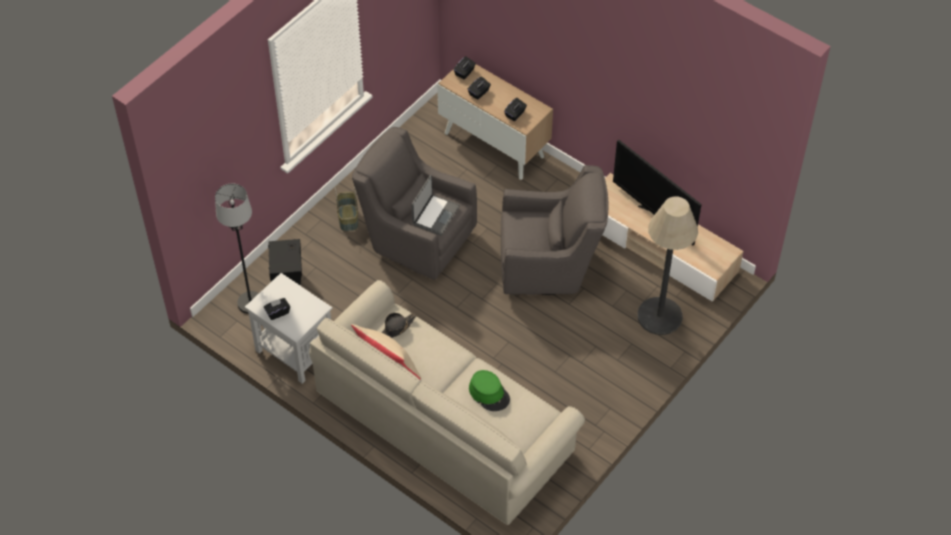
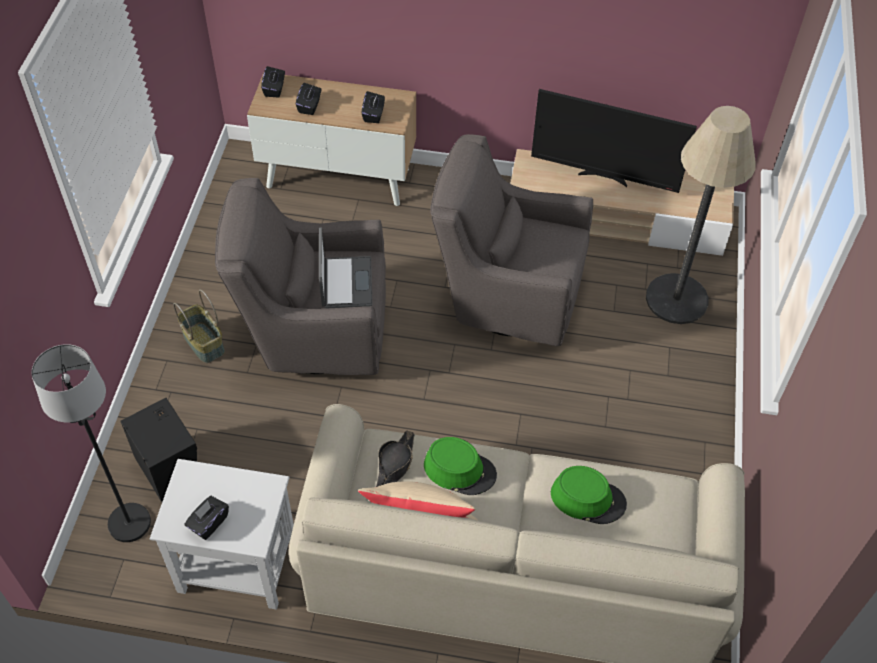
camera: 30 degrees left, 0 degrees up
grey armchair [501,165,609,295] -> grey armchair turned 135 degrees counterclockwise [430,134,593,346]
none -> green hat [424,437,497,495]

